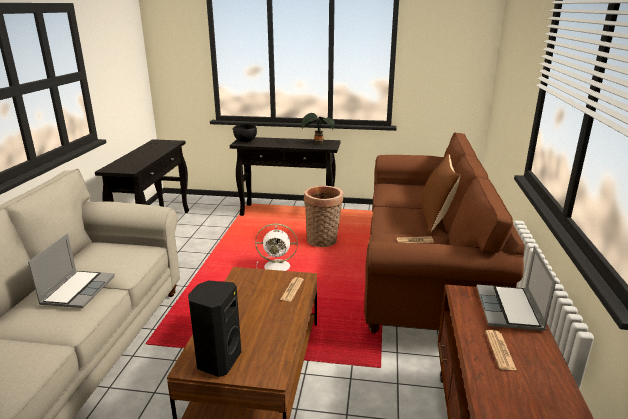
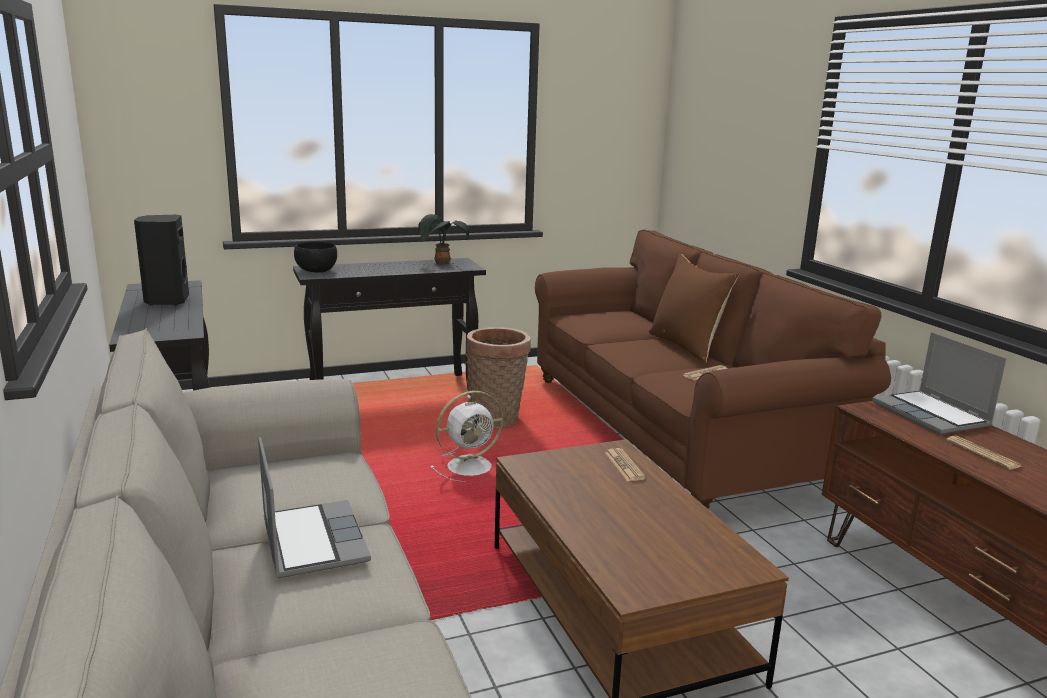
camera: 30 degrees left, 5 degrees down
black speaker [188,281,241,377] -> black speaker moved to [134,215,189,306]

